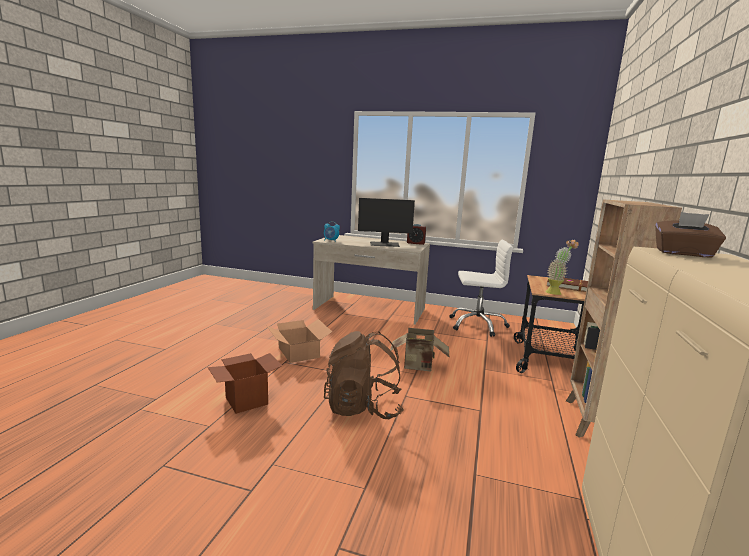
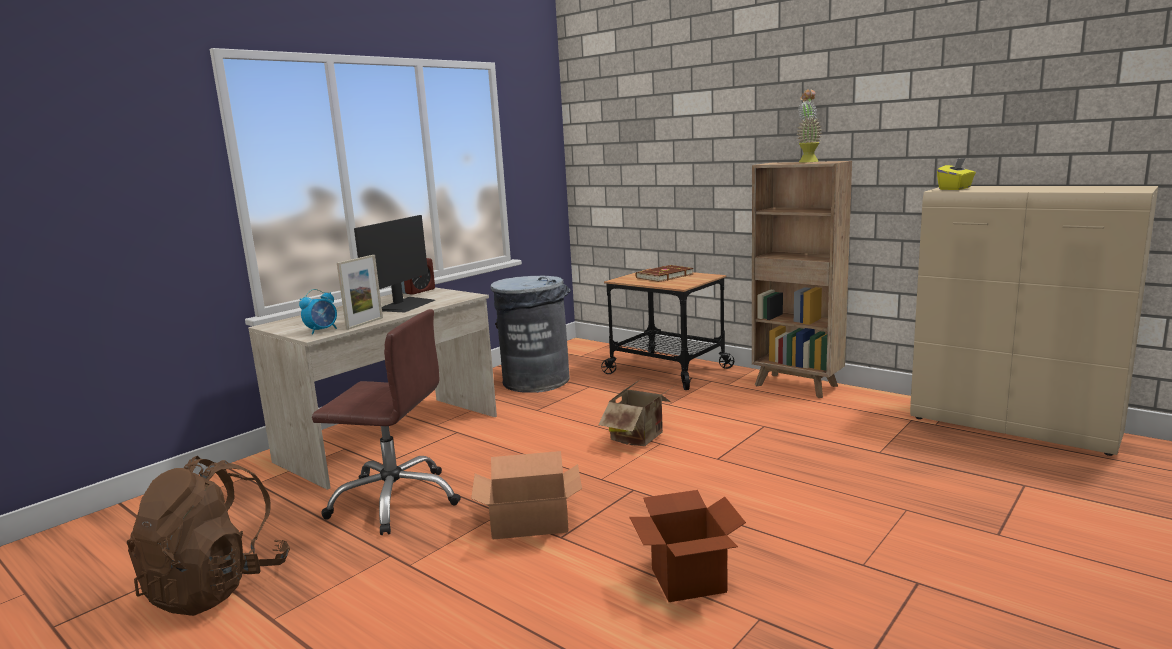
camera: 65 degrees left, 0 degrees up
brown backpack [324,331,404,419] -> brown backpack moved to [127,456,290,616]
white office chair [449,240,513,337] -> grey trash can [490,276,571,393]
potted plant [546,239,579,295] -> potted plant moved to [796,90,823,162]
brown tissue box [655,212,726,257] -> yellow tissue box [937,158,976,190]
none -> brown office chair [312,309,461,535]
none -> picture frame [337,255,383,330]

